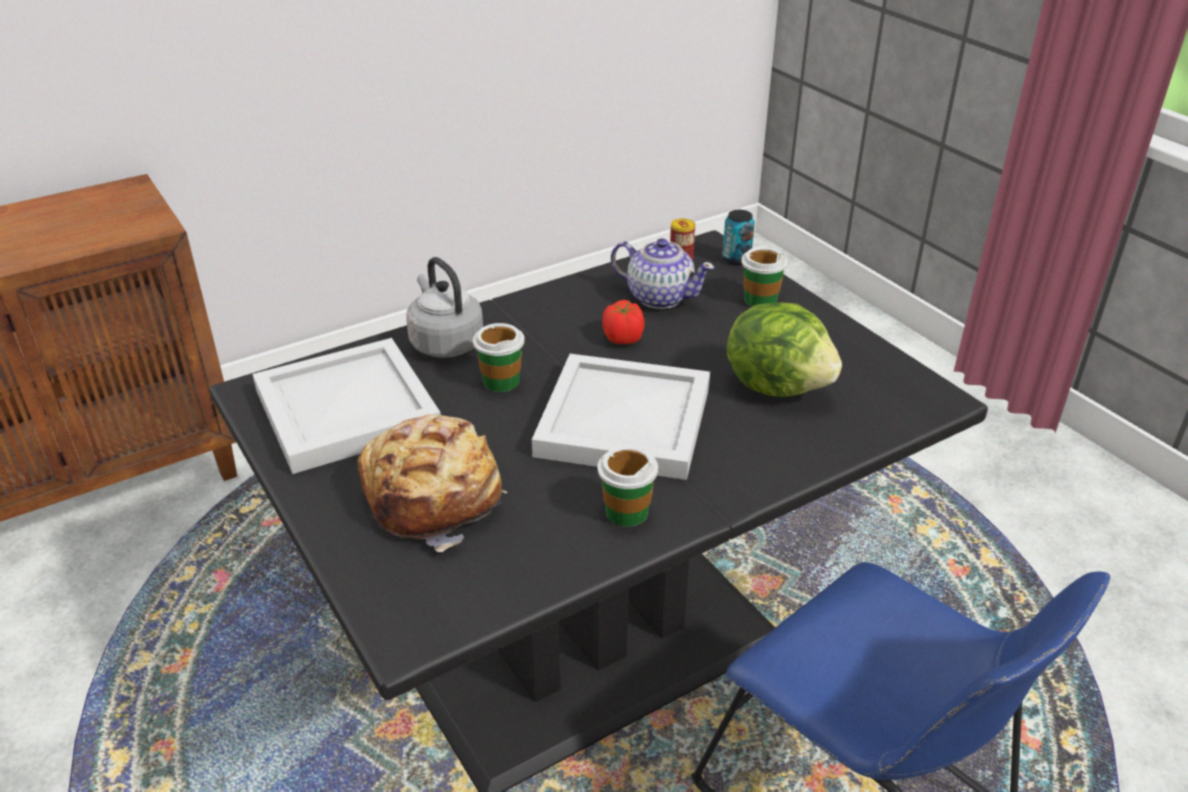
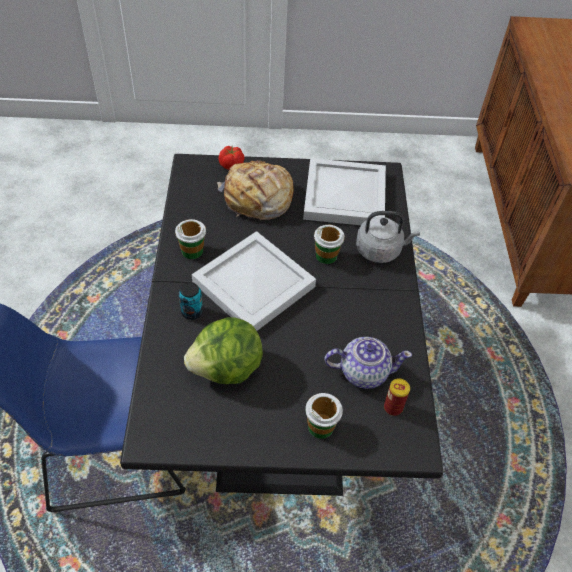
camera: 120 degrees right, 15 degrees up
tomato [602,300,645,344] -> tomato moved to [219,146,245,170]
teapot [611,238,715,309] -> teapot turned 150 degrees counterclockwise [324,337,412,389]
can [722,210,755,265] -> can moved to [179,282,203,320]

